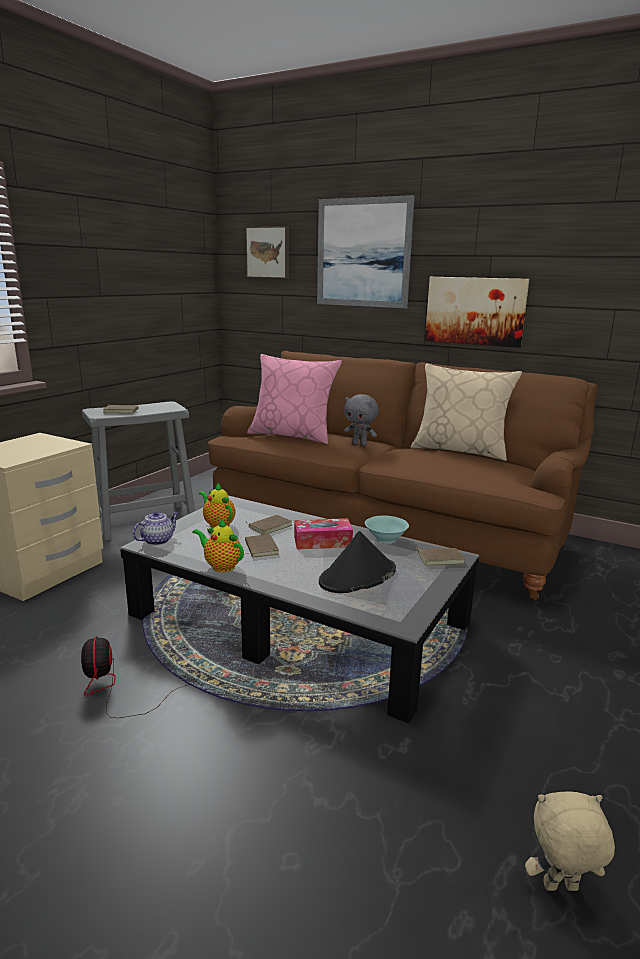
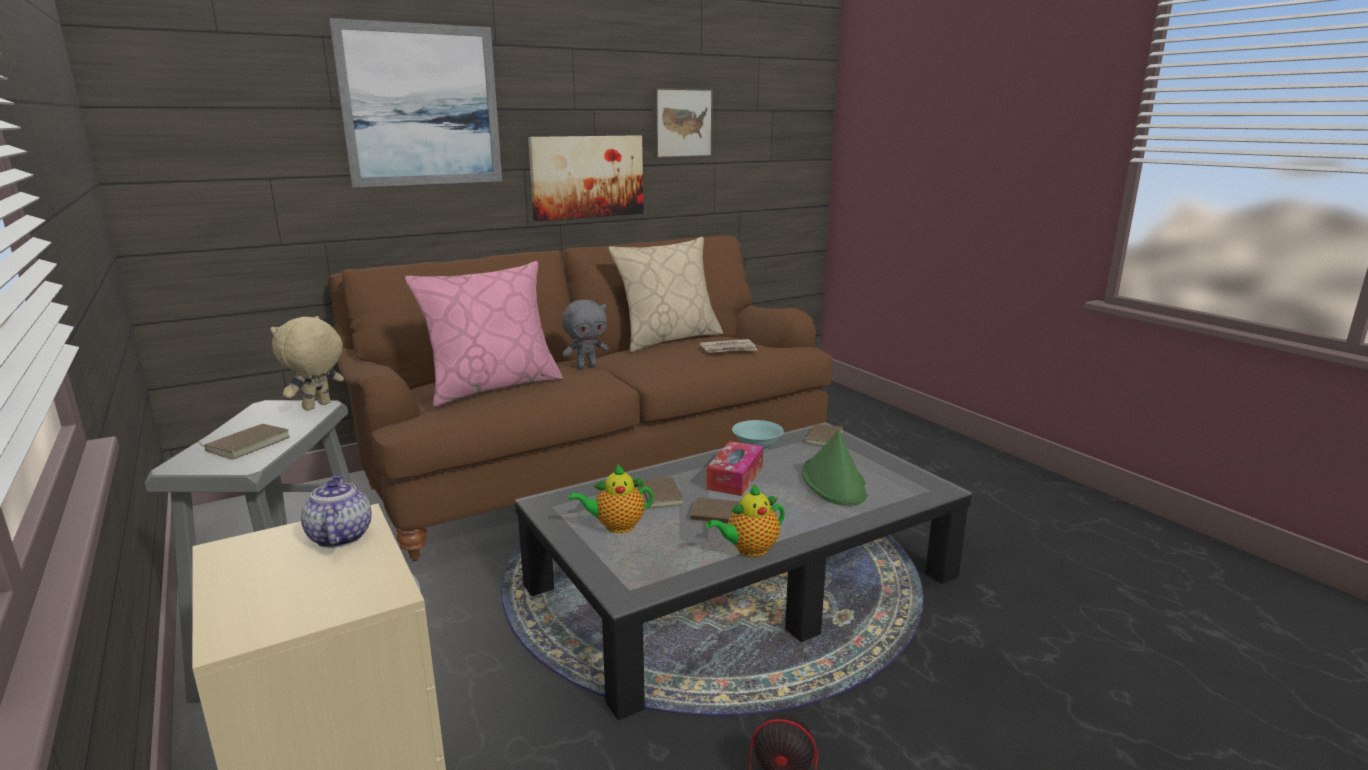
camera: 60 degrees left, 0 degrees up
teapot [132,511,179,545] -> teapot moved to [301,474,372,548]
picture [246,226,289,278] -> picture moved to [652,88,713,158]
black hat [319,531,396,593] -> green hat [802,430,867,506]
beige plush toy [525,792,615,891] -> beige plush toy moved to [271,316,344,411]
none -> newspaper [700,339,757,353]

